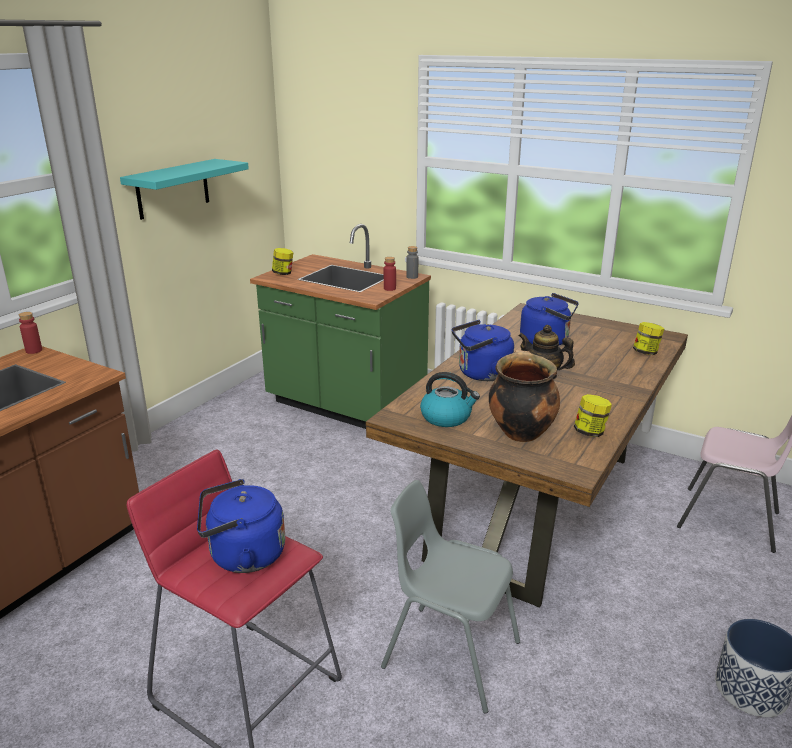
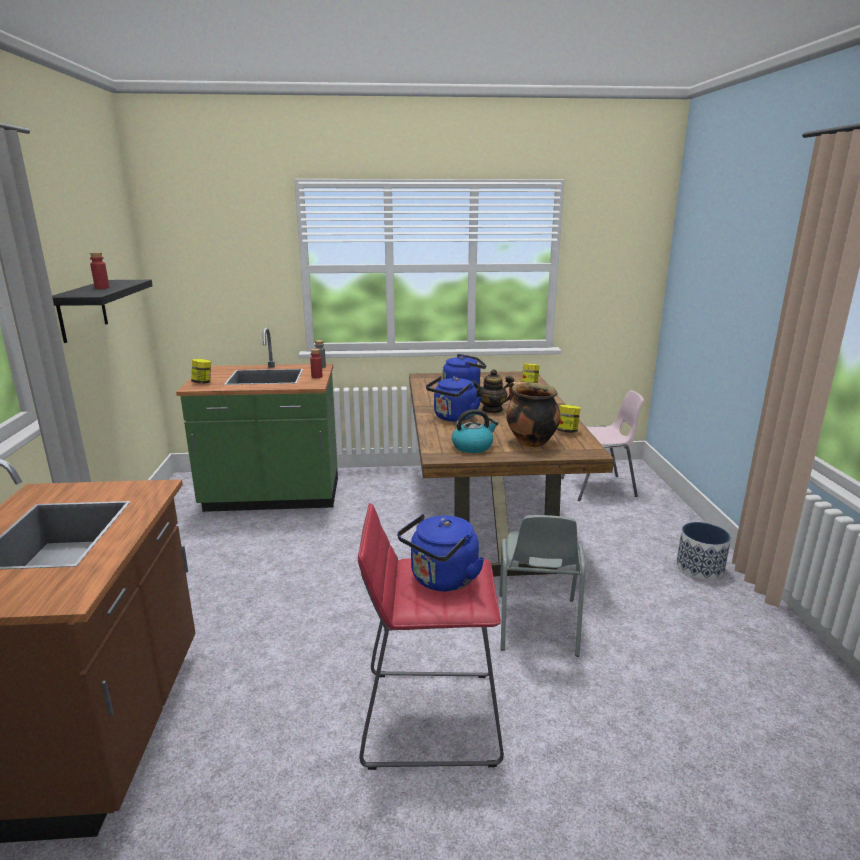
camera: 35 degrees left, 5 degrees down
red bottle [19,312,42,354] -> red bottle moved to [90,252,109,289]
turquoise shelf [120,159,249,220] -> black shelf [52,280,153,343]
grey chair [381,480,520,714] -> grey chair turned 75 degrees counterclockwise [499,515,585,657]

